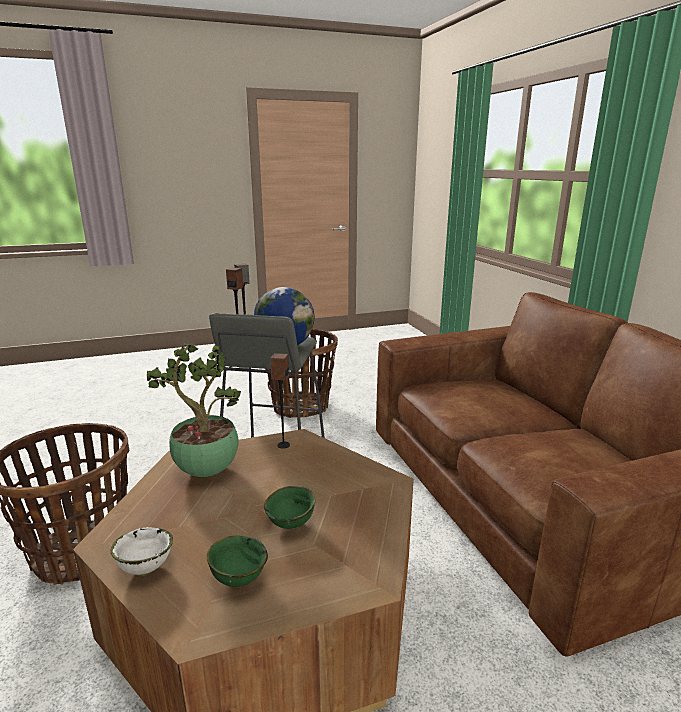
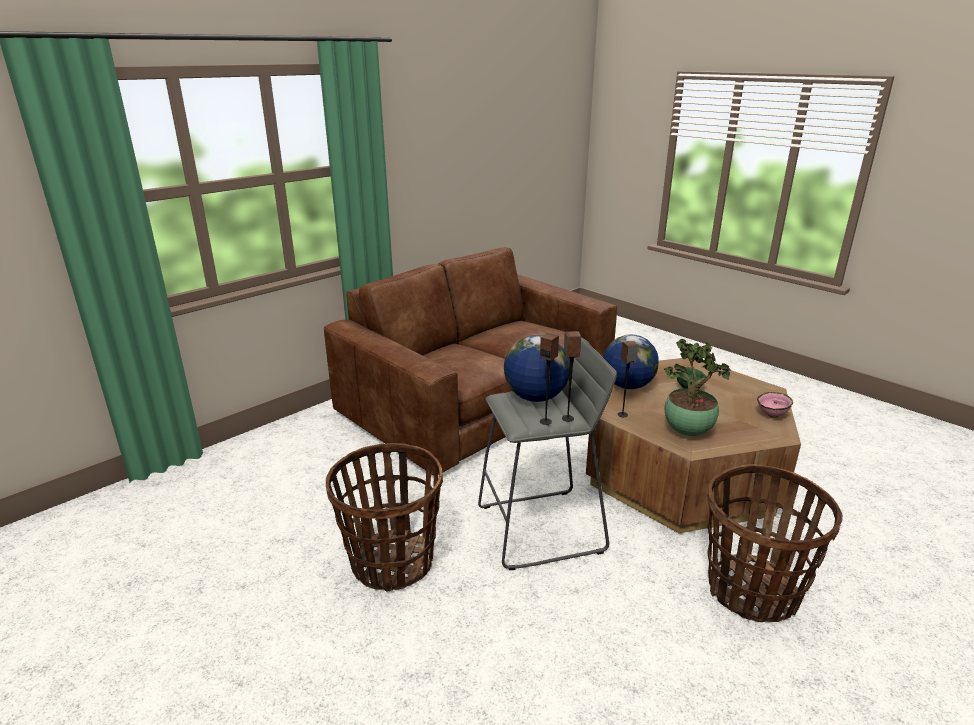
camera: 115 degrees left, 5 degrees up
white bowl [110,527,173,577] -> pink bowl [757,392,793,418]
green bowl [207,535,268,587] -> none
none -> globe [603,334,658,389]

